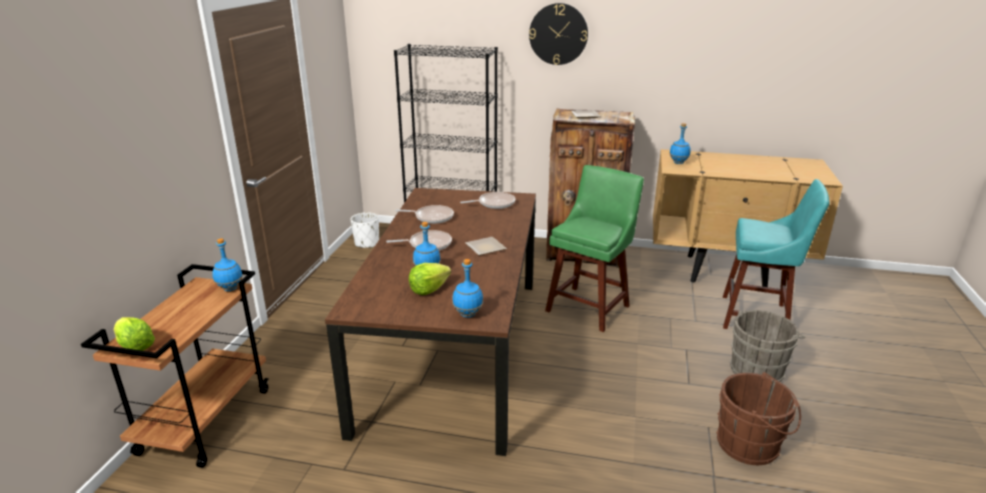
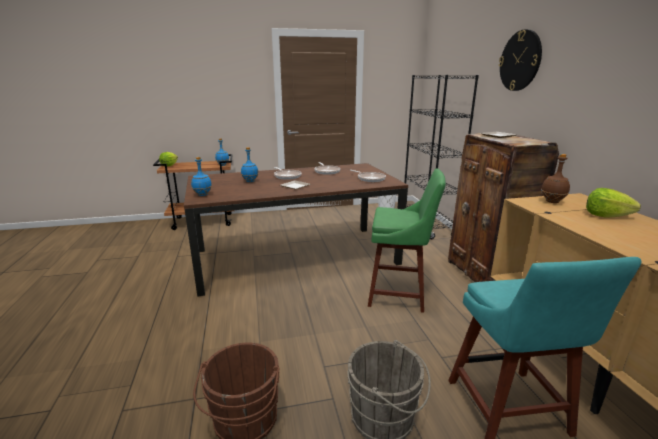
camera: 65 degrees right, 5 degrees down
lettuce [409,263,451,295] -> lettuce moved to [586,188,641,218]
blue bottle [670,123,691,164] -> brown bottle [541,154,570,203]

